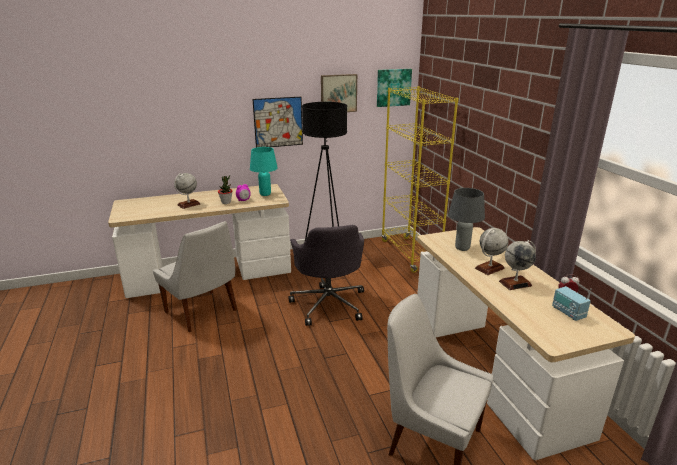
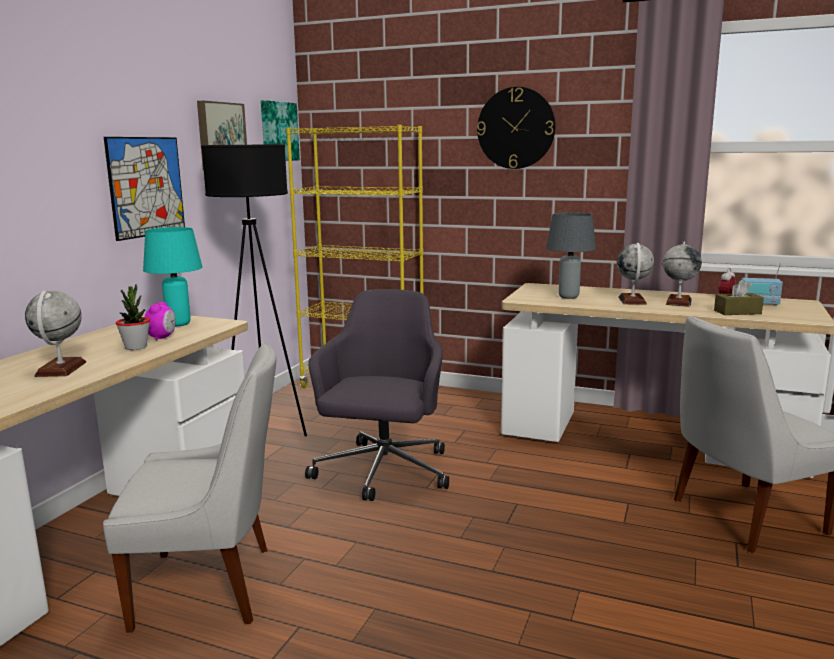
camera: 50 degrees left, 10 degrees down
grey office chair [289,225,364,326] -> grey office chair turned 105 degrees counterclockwise [305,289,449,501]
none -> wall clock [477,87,555,169]
none -> brown tissue box [714,280,764,315]

